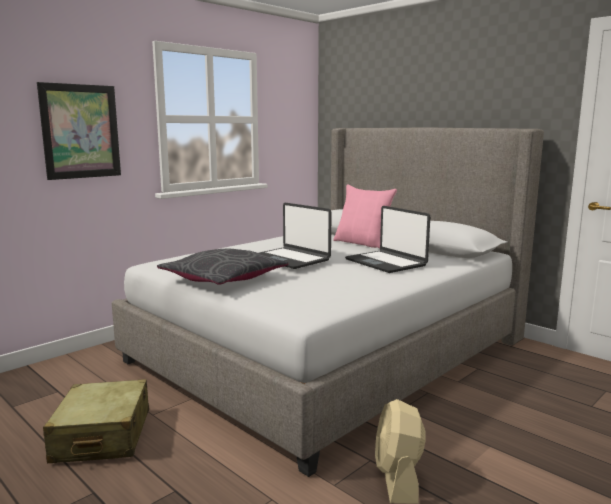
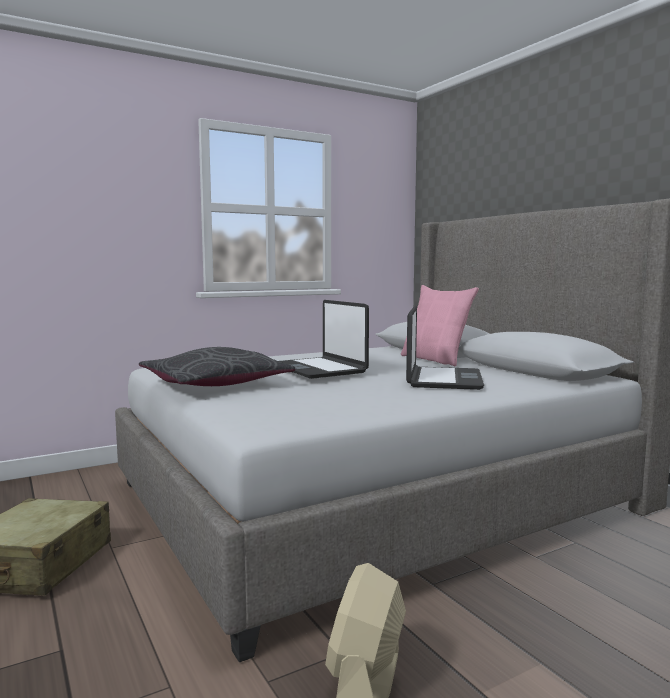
camera: 15 degrees right, 5 degrees down
picture [37,82,121,180] -> none
laptop [345,206,430,273] -> laptop turned 150 degrees counterclockwise [406,306,484,390]

